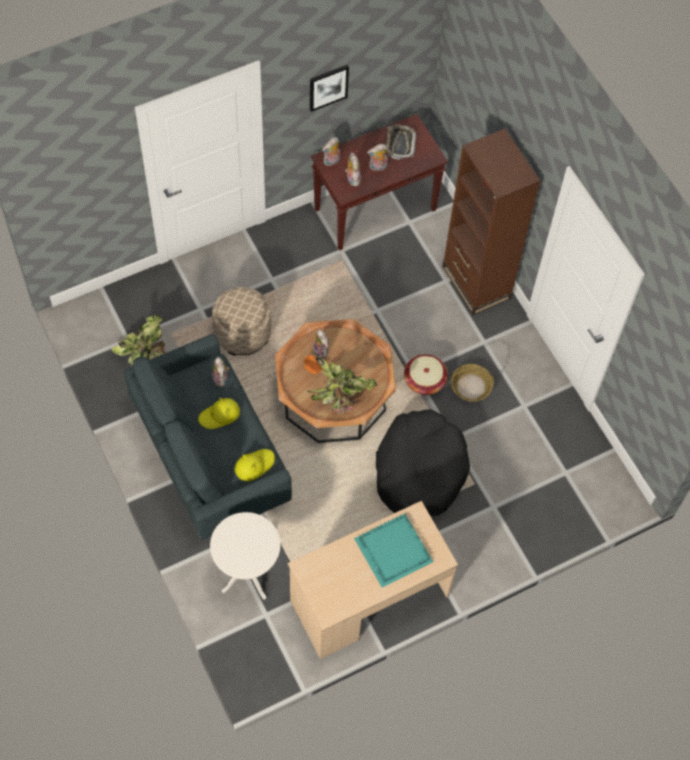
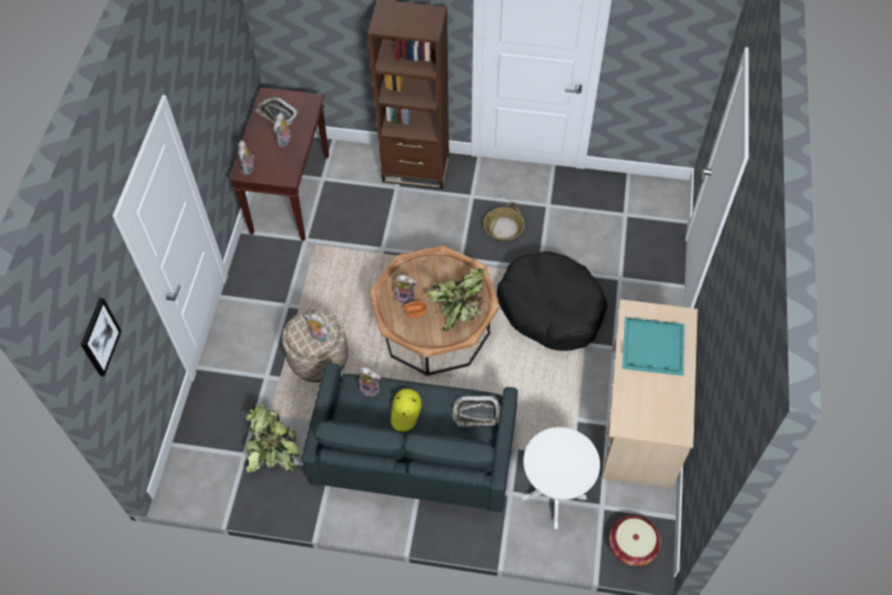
camera: 50 degrees left, 5 degrees down
yellow hat [235,449,275,481] -> tray [452,395,501,427]
picture [310,65,349,112] -> picture moved to [81,298,121,376]
plush toy [345,152,361,186] -> plush toy moved to [304,313,330,342]
basket [404,354,448,395] -> basket moved to [609,515,661,566]

